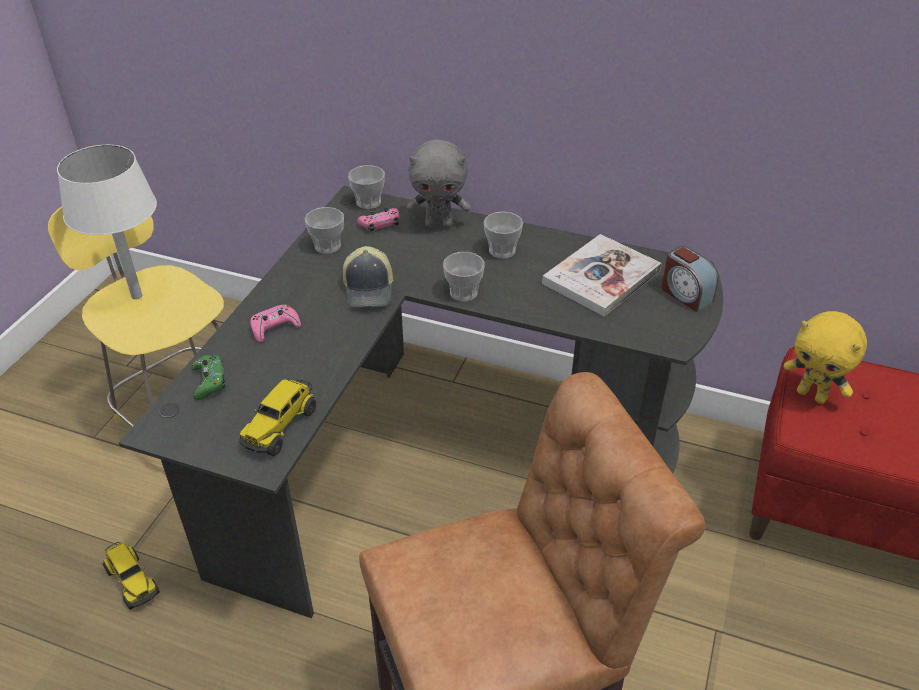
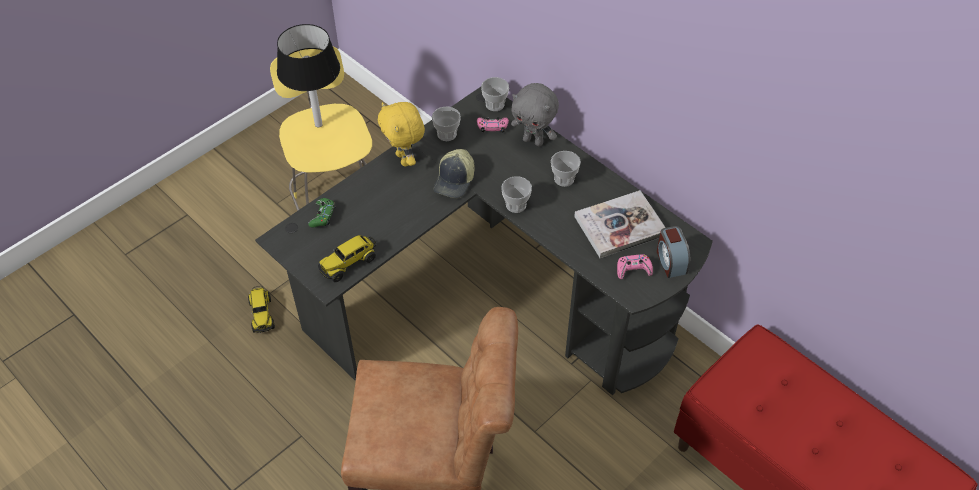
camera: 25 degrees right, 10 degrees up
white table lamp [57,145,157,299] -> black table lamp [277,24,340,127]
pink game controller [250,304,301,342] -> pink game controller moved to [617,254,653,279]
yellow plush toy [783,311,867,404] -> yellow plush toy moved to [378,102,425,167]

